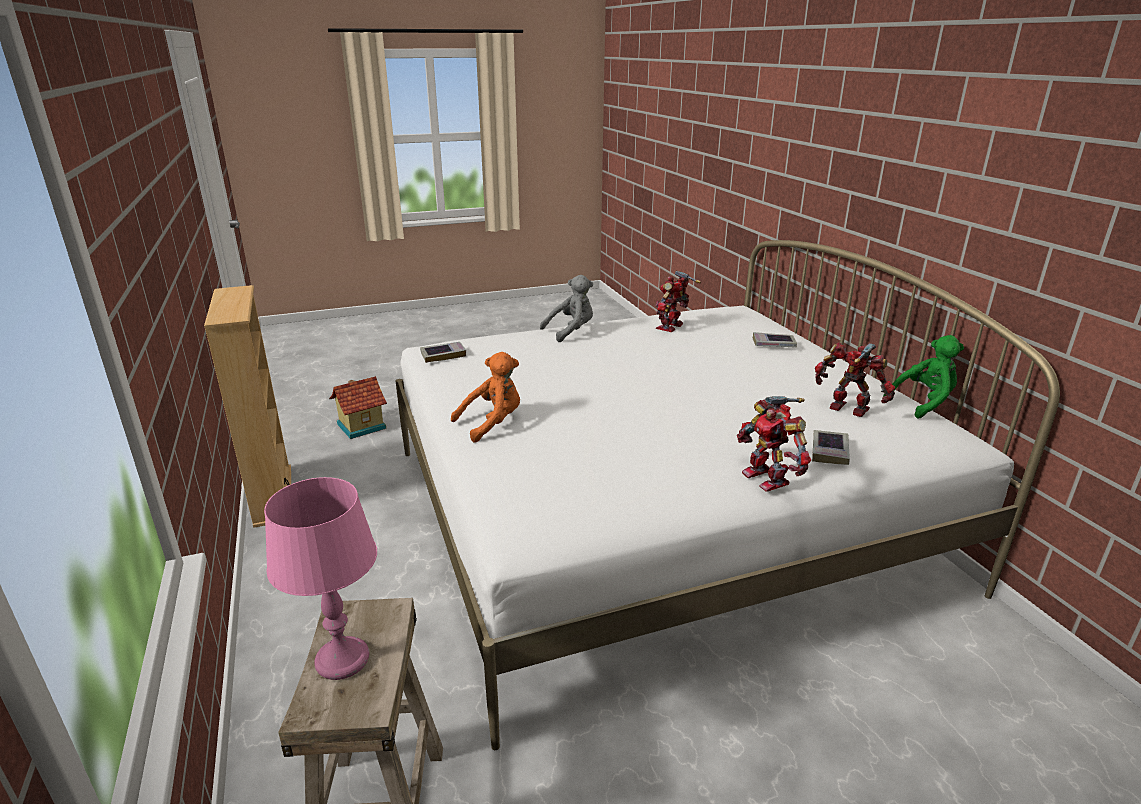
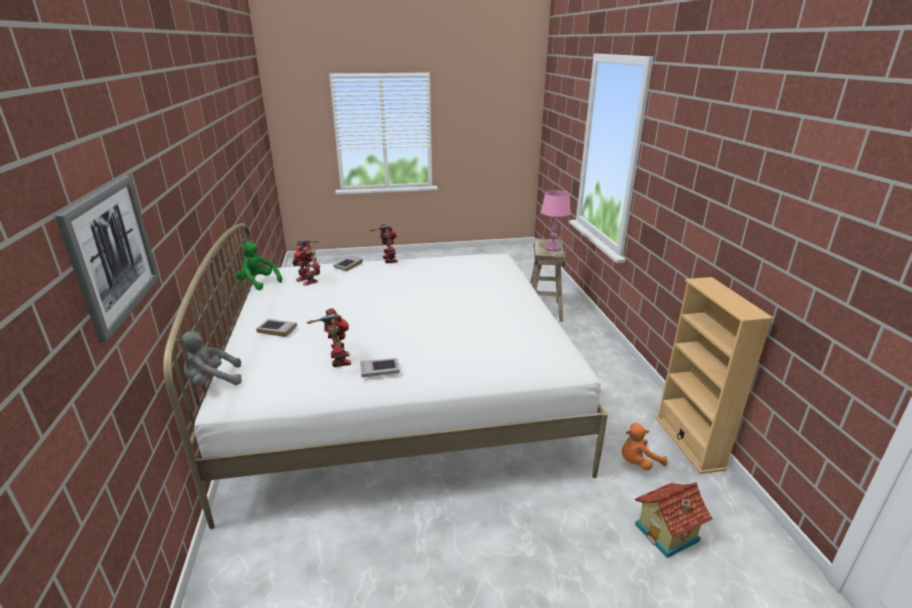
camera: 170 degrees left, 0 degrees up
book [420,342,466,363] -> book moved to [360,358,400,378]
orange plush toy [451,352,520,443] -> orange plush toy moved to [622,423,667,470]
grey plush toy [540,275,593,342] -> grey plush toy moved to [177,331,242,386]
toy robot [655,271,701,332] -> toy robot turned 60 degrees counterclockwise [307,308,351,367]
green plush toy [883,335,964,418] -> green plush toy turned 45 degrees clockwise [236,242,282,290]
none -> picture [55,175,159,343]

